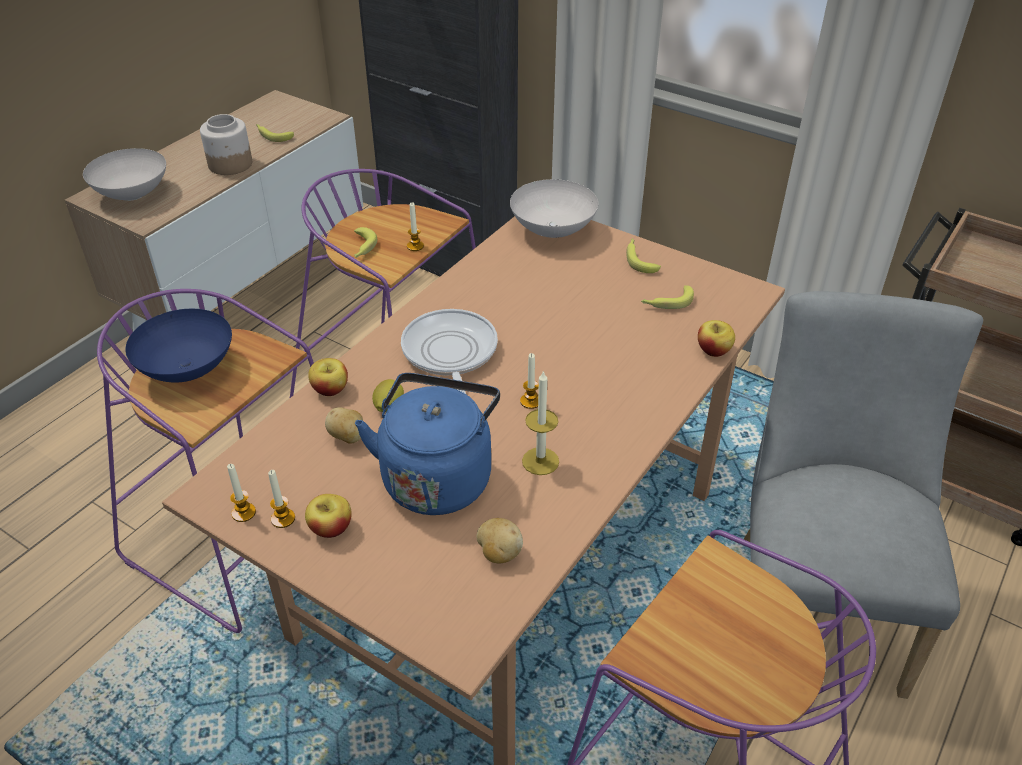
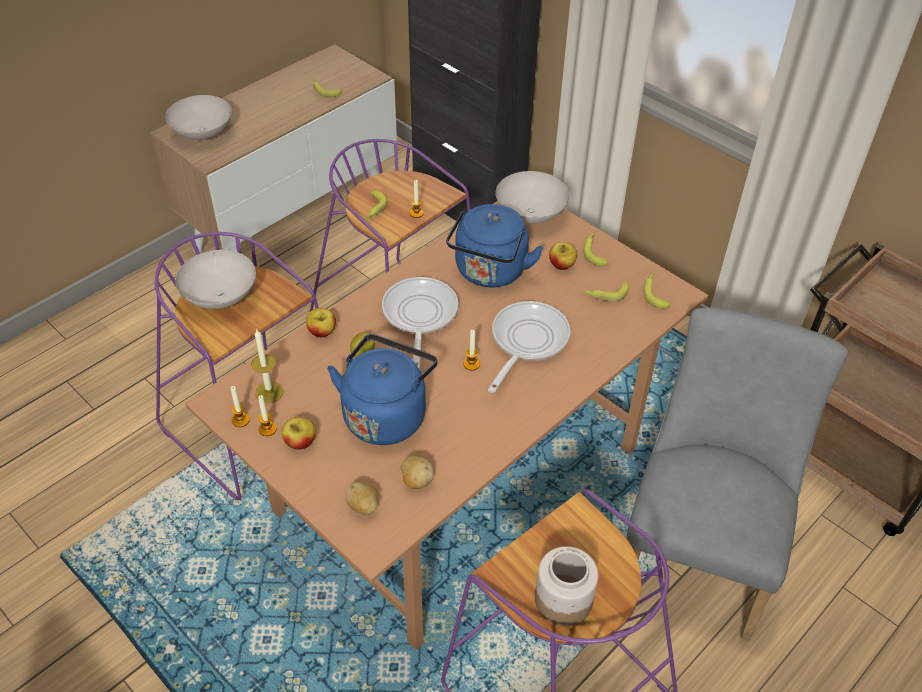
camera: 10 degrees right, 5 degrees up
blue bowl [125,309,232,382] -> white bowl [175,250,256,309]
jar [200,114,252,175] -> jar moved to [535,546,599,626]
potato [325,407,363,444] -> potato moved to [345,482,378,515]
candle [522,370,559,475] -> candle moved to [251,330,284,403]
apple [698,320,735,357] -> apple moved to [549,242,577,270]
none -> blue kettle [446,204,544,287]
none -> frying pan [488,301,571,393]
none -> banana [644,273,671,309]

